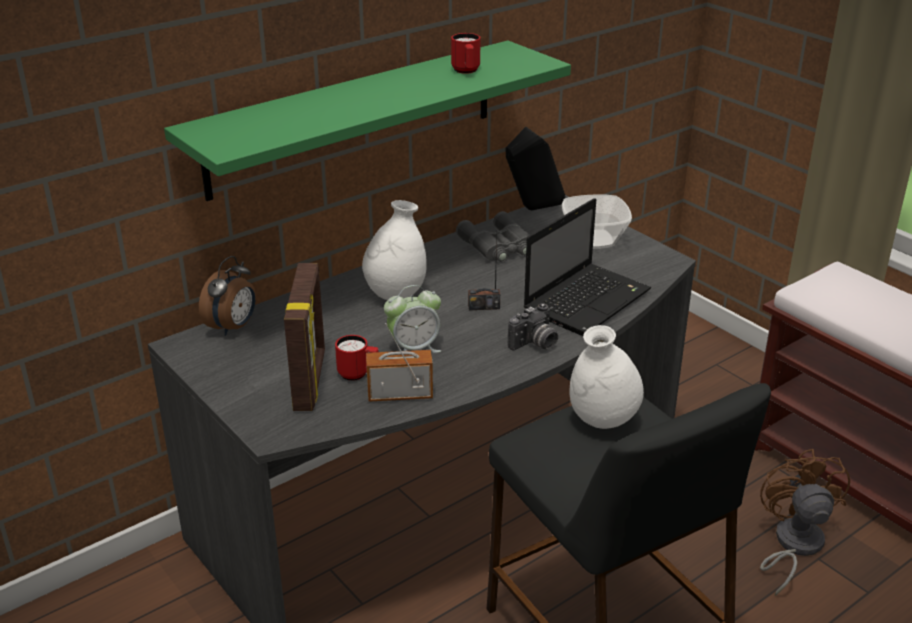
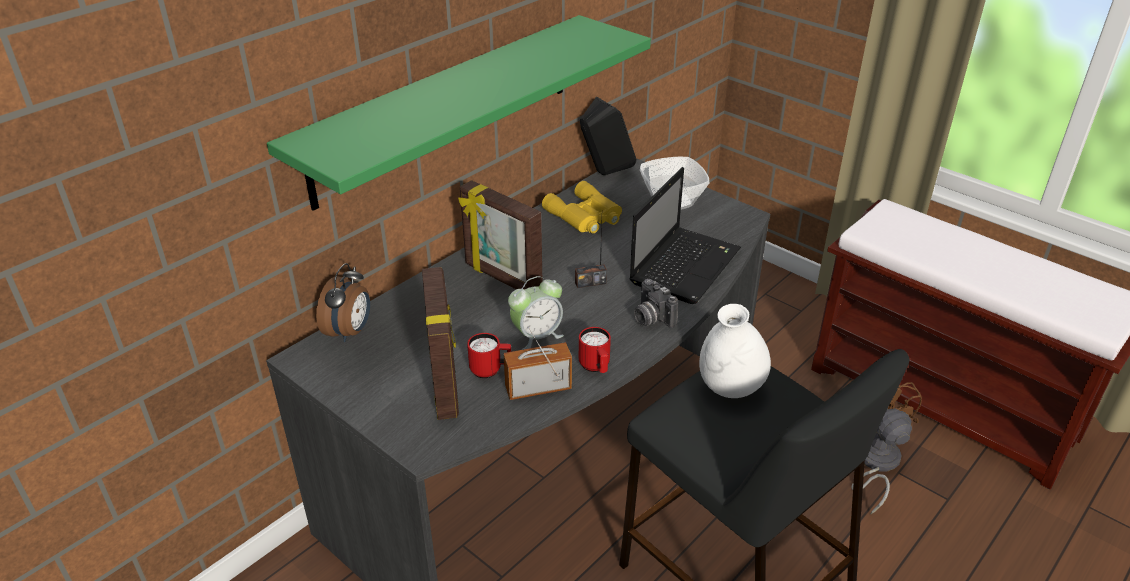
camera: 10 degrees left, 5 degrees up
white vase [362,200,426,300] -> picture frame [458,180,542,290]
red mug [451,33,481,74] -> red mug moved to [579,327,611,373]
grey binoculars [456,211,530,262] -> yellow binoculars [542,181,622,233]
camera [508,303,558,351] -> camera turned 105 degrees clockwise [634,279,678,328]

